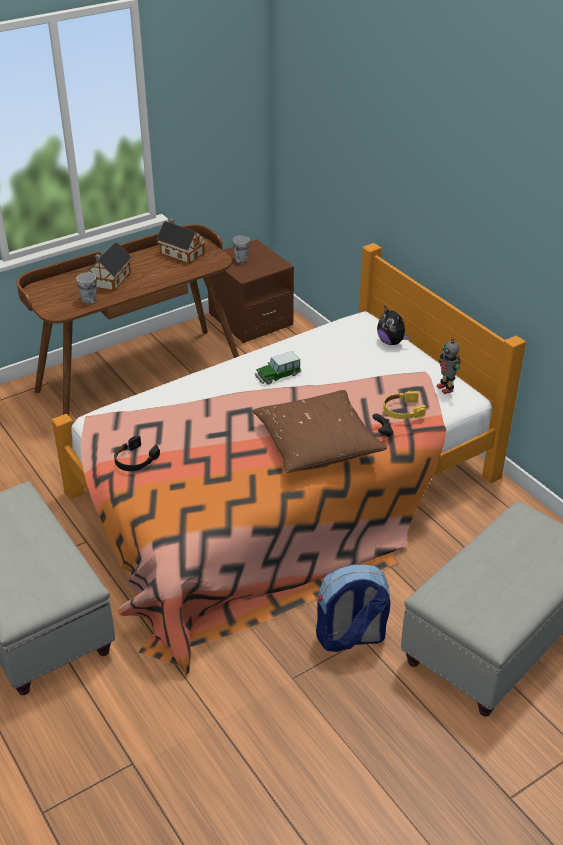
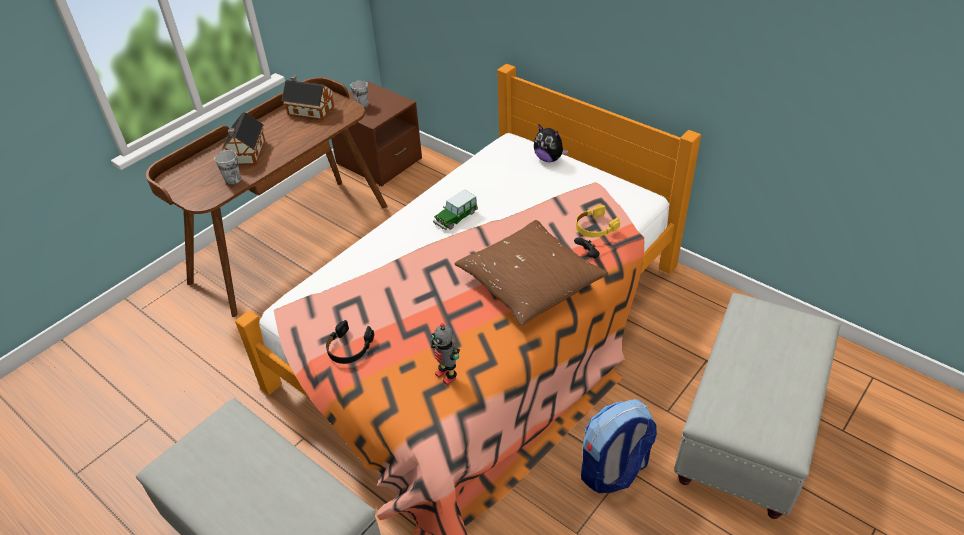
camera: 15 degrees left, 5 degrees up
toy robot [437,337,462,394] -> toy robot moved to [431,323,460,385]

